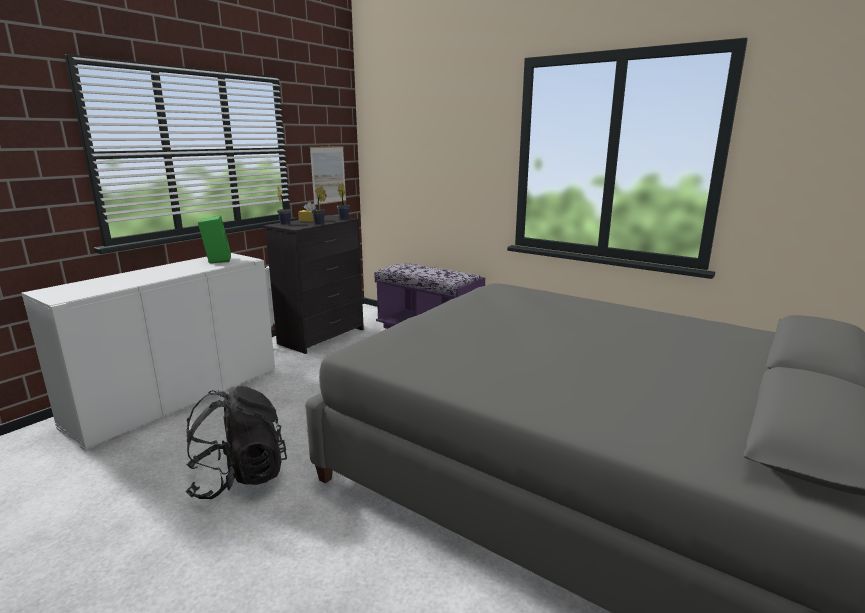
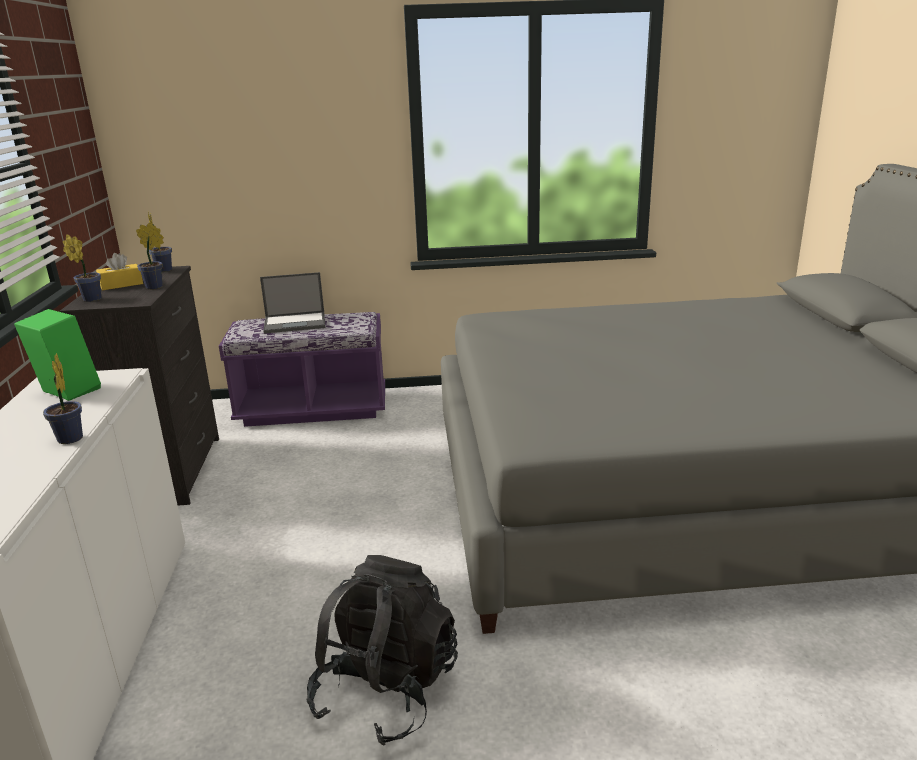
camera: 40 degrees left, 5 degrees up
picture [310,146,346,205] -> none
none -> potted plant [43,353,83,444]
none -> laptop [260,272,326,334]

